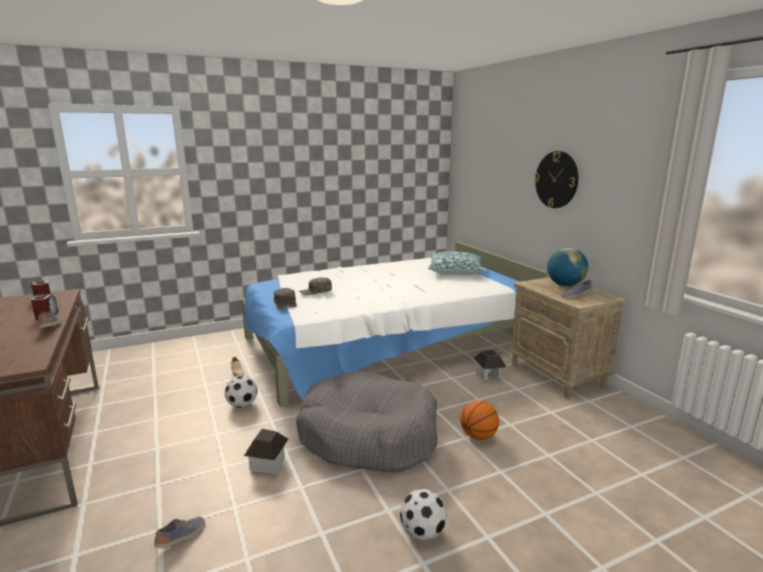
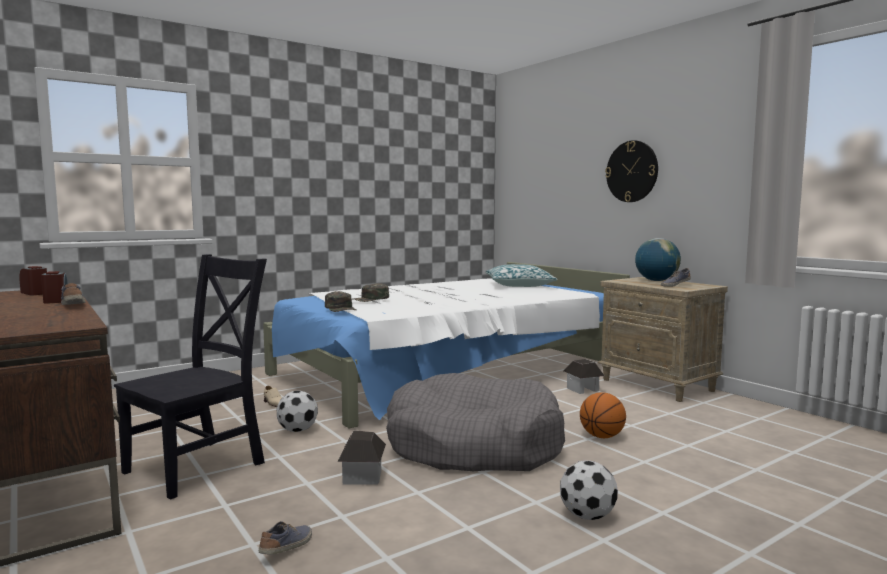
camera: 10 degrees left, 10 degrees down
none -> black chair [114,254,267,500]

